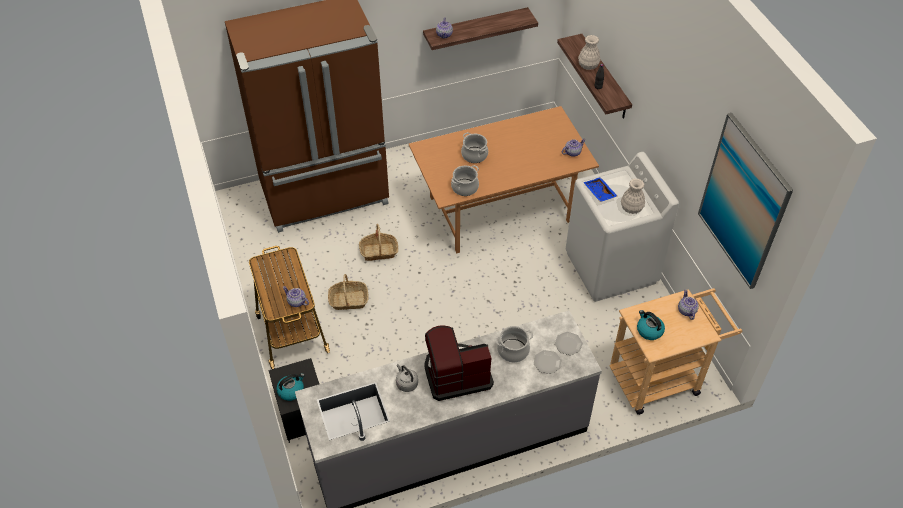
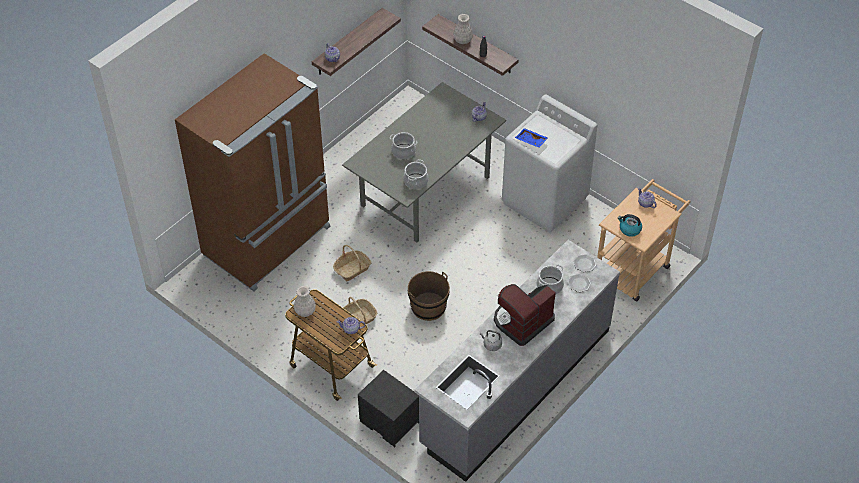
camera: 30 degrees left, 0 degrees up
kettle [276,373,305,401] -> none
brown dining table [409,106,599,253] -> grey dining table [342,82,506,242]
white vase [621,178,645,214] -> white vase moved to [294,286,316,317]
picture [698,113,793,289] -> none
none -> brown bucket [408,271,450,321]

